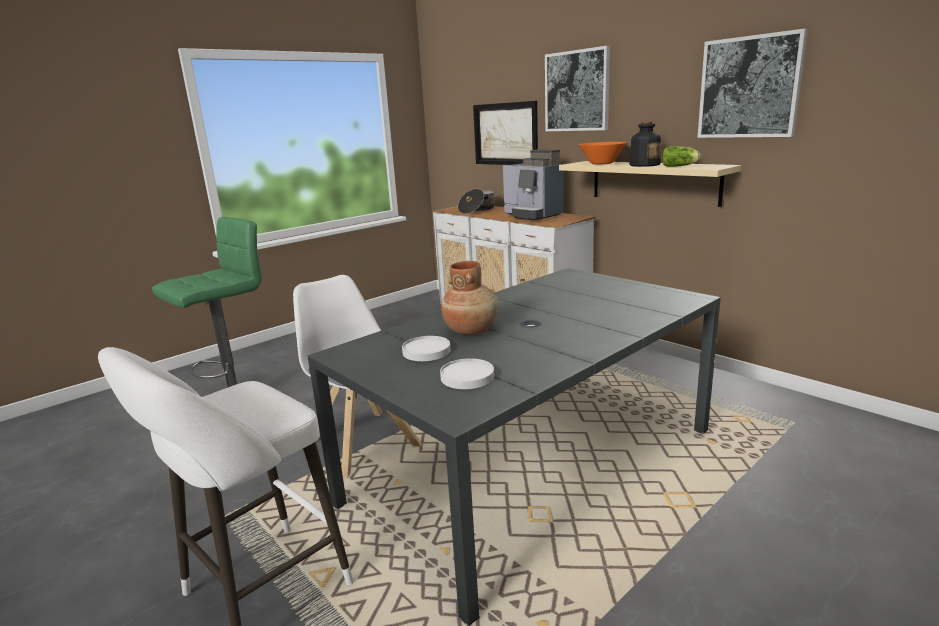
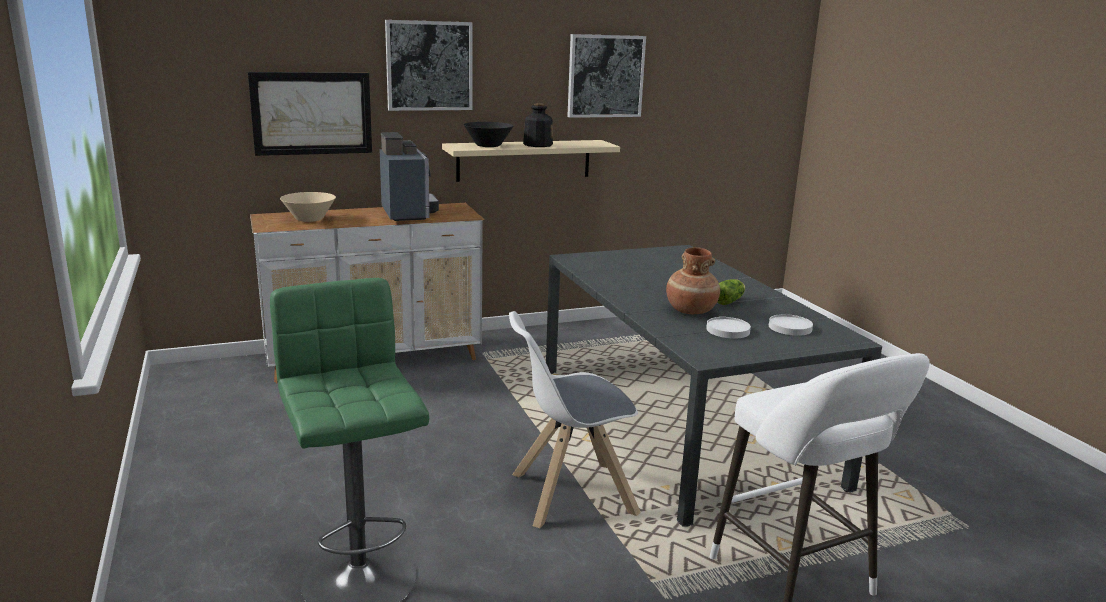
camera: 70 degrees left, 0 degrees up
cooking pot [458,189,495,214] -> beige bowl [280,192,336,222]
coffee machine [503,149,564,221] -> coffee machine turned 90 degrees counterclockwise [379,132,439,221]
orange bowl [579,142,627,164] -> black bowl [464,122,513,147]
lettuce [662,146,701,167] -> lettuce moved to [717,279,745,305]

